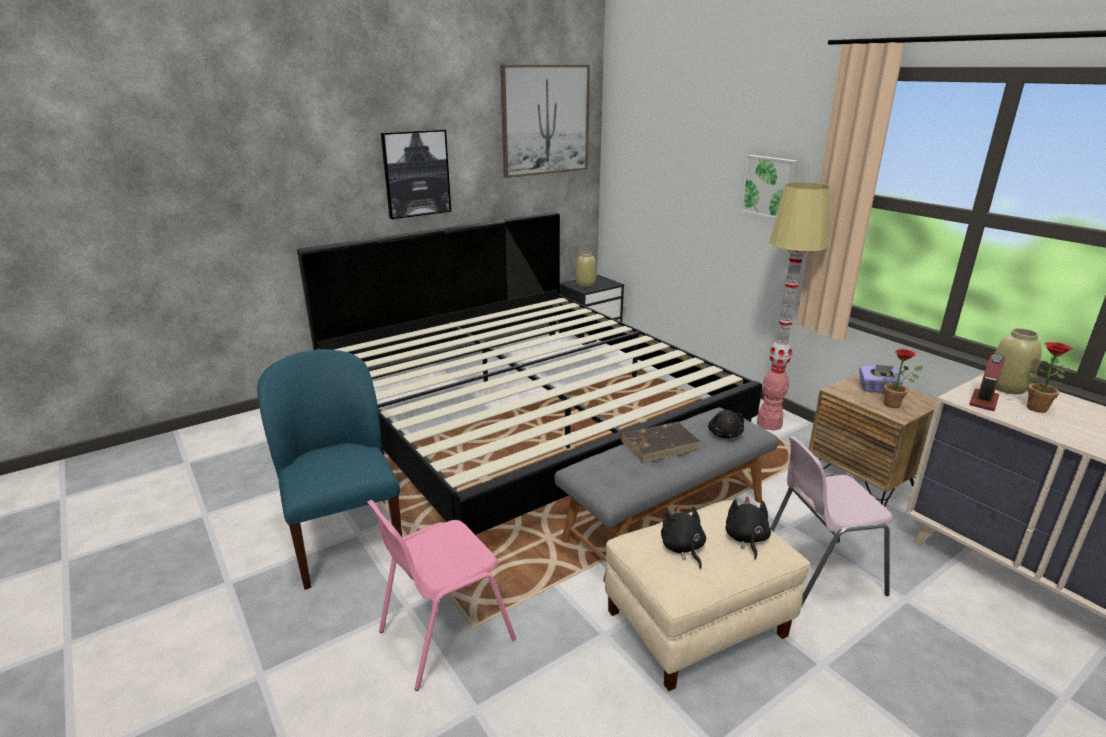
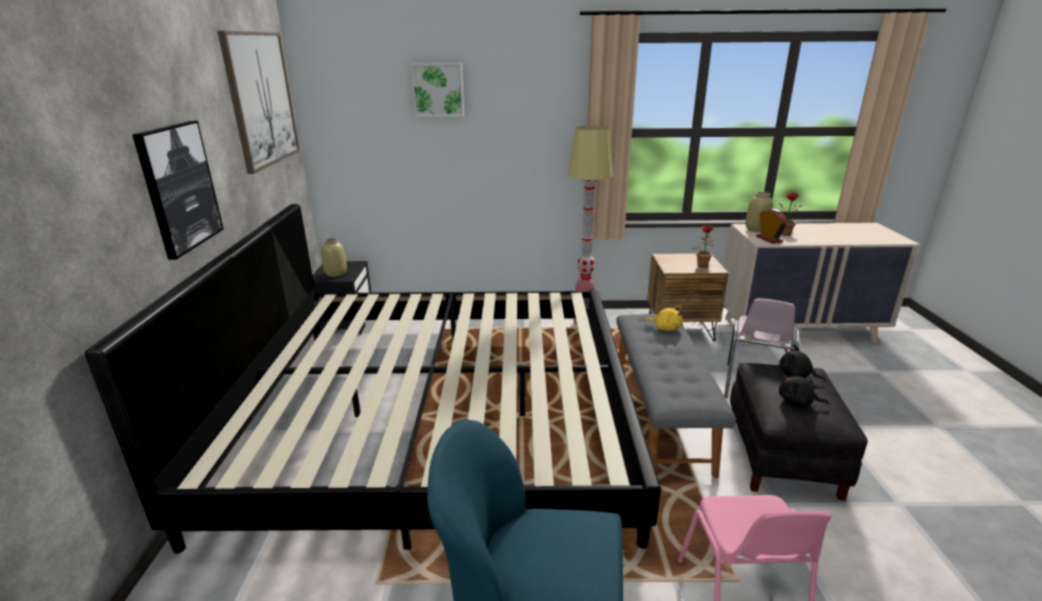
camera: 55 degrees left, 0 degrees up
beige ottoman [605,500,810,691] -> black ottoman [730,363,868,500]
brown book [620,422,700,463] -> none
black plush toy [708,410,744,438] -> yellow plush toy [645,306,683,331]
picture [740,155,799,219] -> picture moved to [410,63,464,117]
purple tissue box [859,364,903,393] -> none

